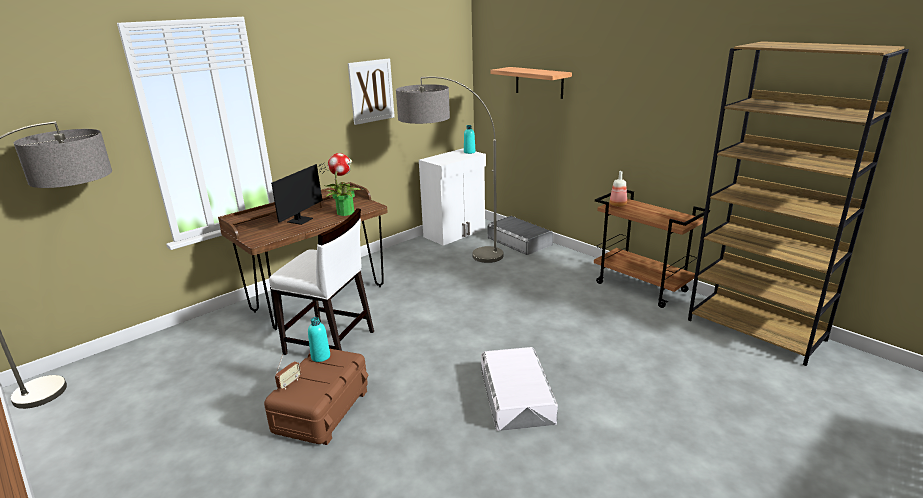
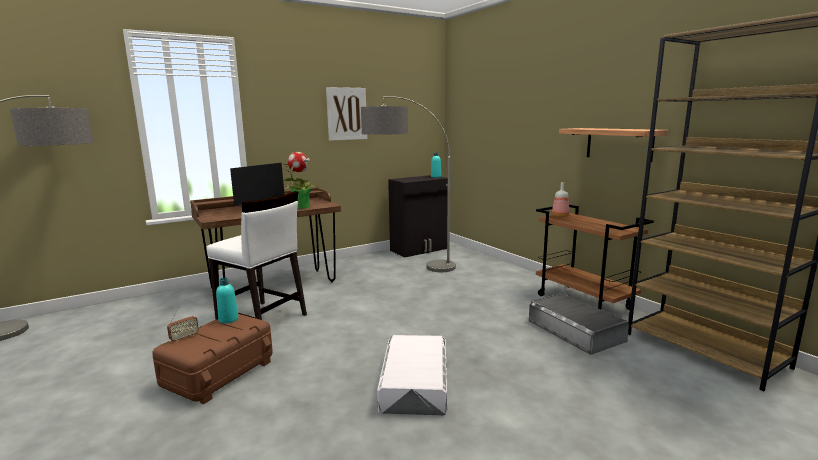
camera: 10 degrees right, 10 degrees down
white cabinet [419,148,486,246] -> black cabinet [388,175,448,258]
grey storage box [487,216,553,255] -> grey storage box moved to [529,293,629,355]
shelf [491,67,572,99] -> shelf moved to [559,128,668,162]

